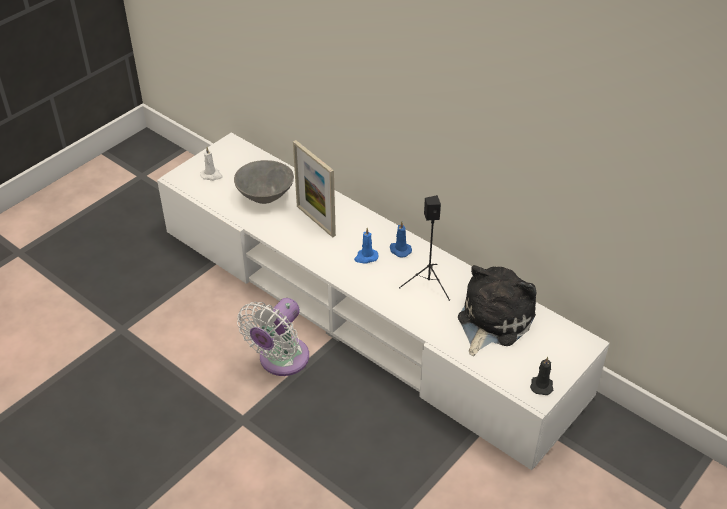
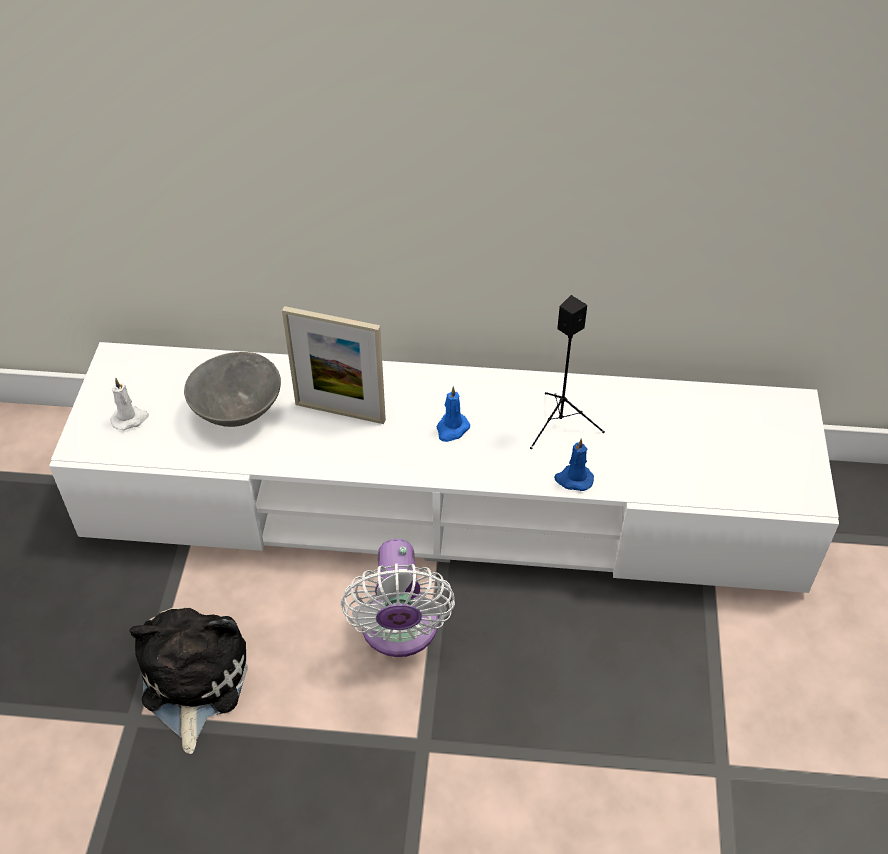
camera: 35 degrees left, 5 degrees up
blue candle [390,221,412,257] -> blue candle moved to [554,438,594,491]
plush toy [458,265,536,356] -> plush toy moved to [129,607,248,754]
black candle [530,357,553,395] -> none

